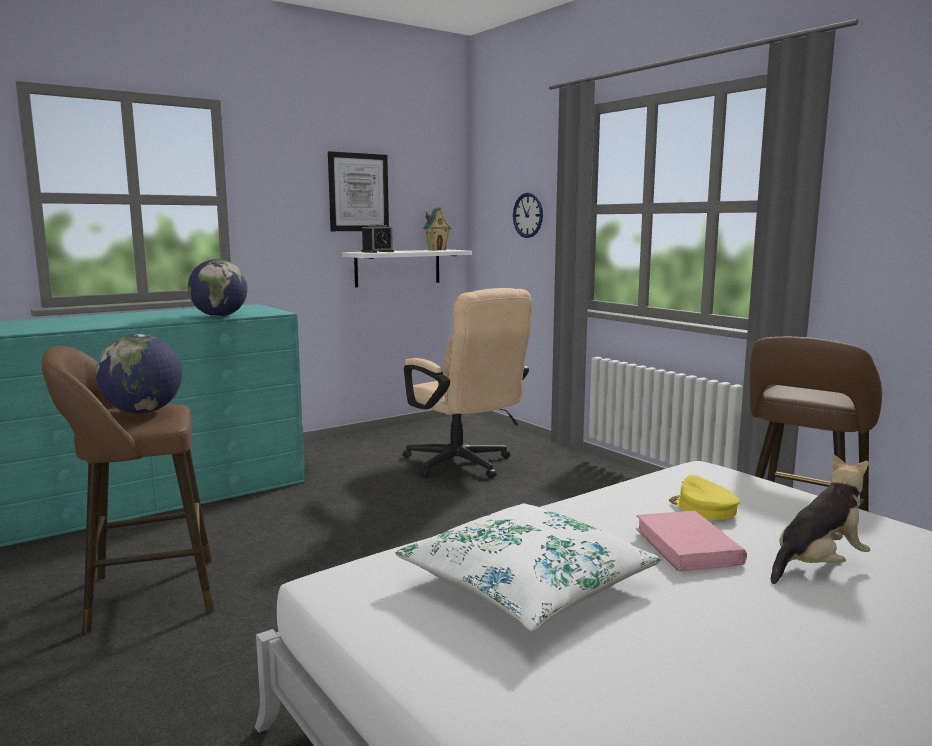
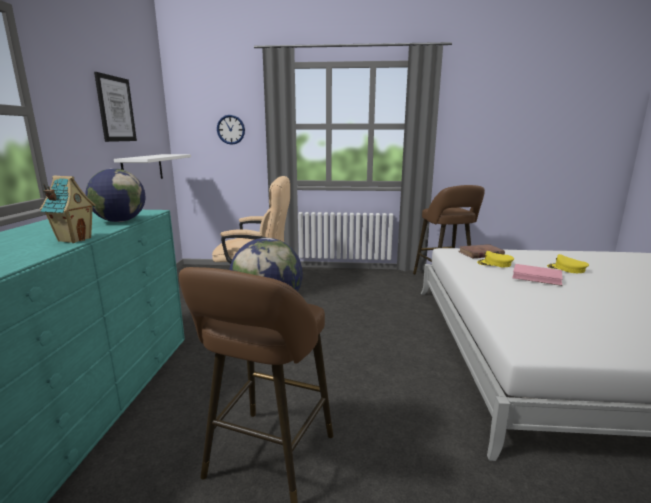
camera: 50 degrees left, 5 degrees up
alarm clock [362,224,394,253] -> none
white pillow [396,503,661,632] -> none
toy house [423,207,451,250] -> toy house moved to [40,175,96,243]
plush toy [771,454,870,584] -> yellow cap [547,254,589,273]
none -> brown book [458,244,505,259]

